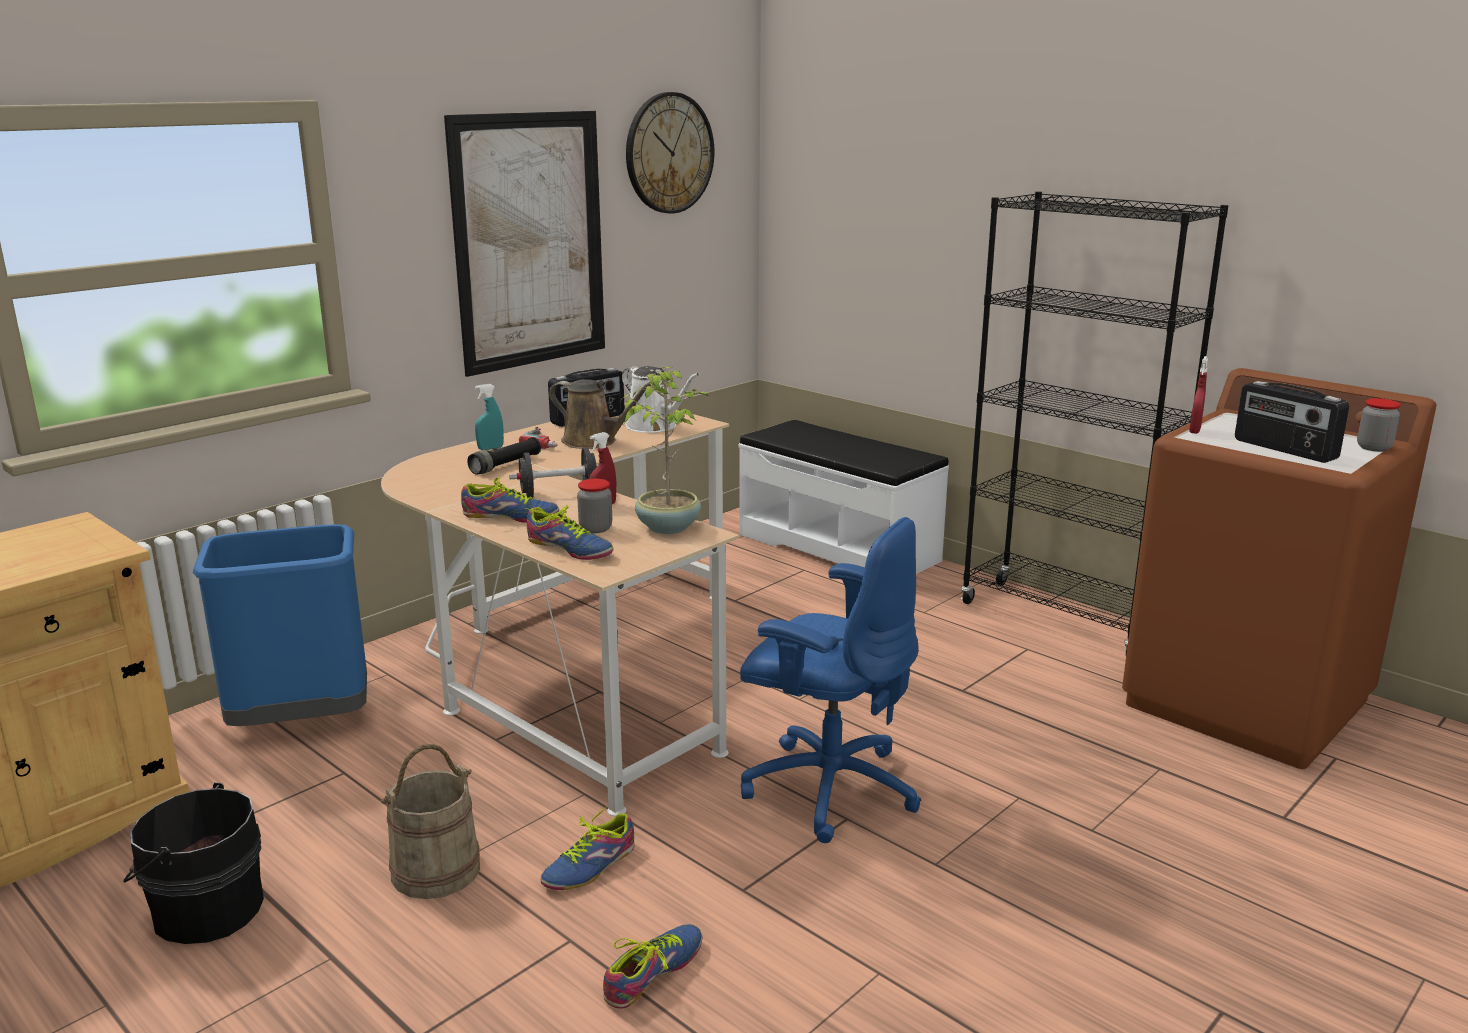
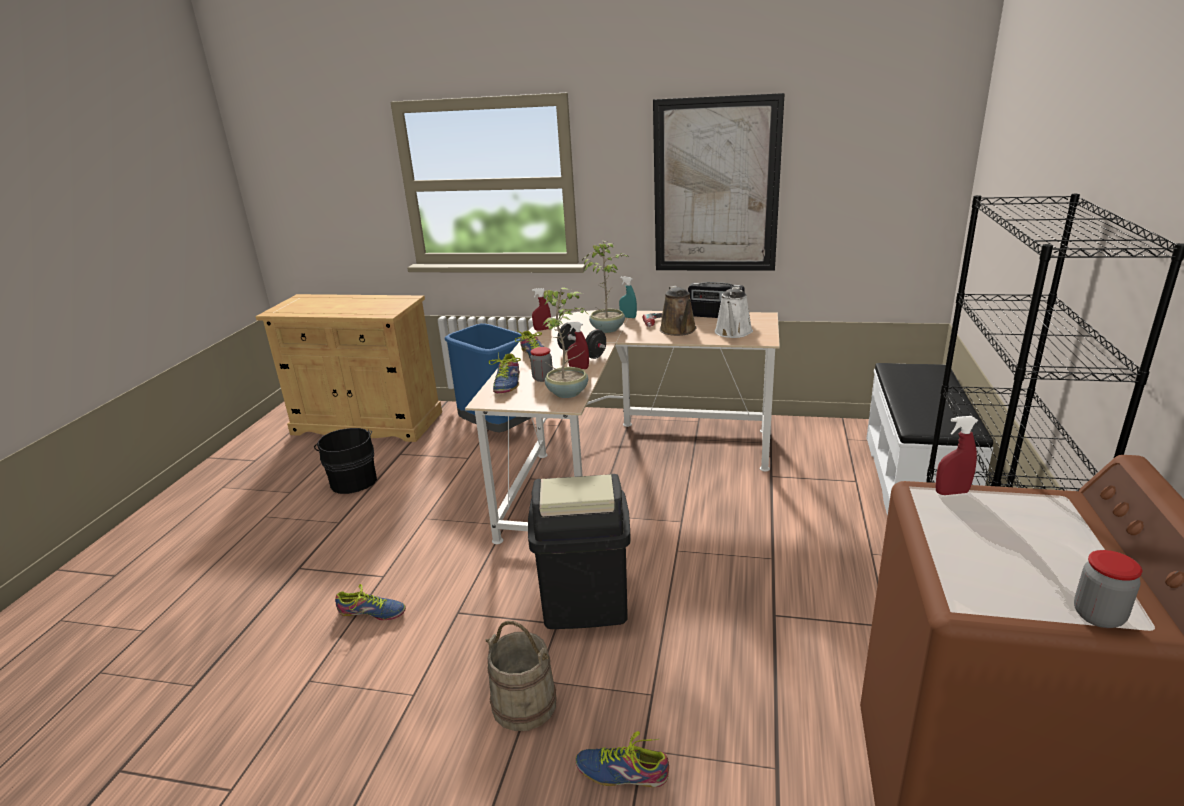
camera: 60 degrees right, 5 degrees up
beige bucket [381,744,480,899] -> beige bucket moved to [486,621,557,731]
black flashlight [468,437,541,475] -> potted plant [582,241,628,333]
shoe [540,805,635,890] -> shoe moved to [575,731,669,787]
wall clock [626,92,714,214] -> none
blue office chair [740,517,921,843] -> black trash can [528,474,631,629]
radio [1235,381,1349,463] -> none
none -> red spray bottle [532,288,551,331]

